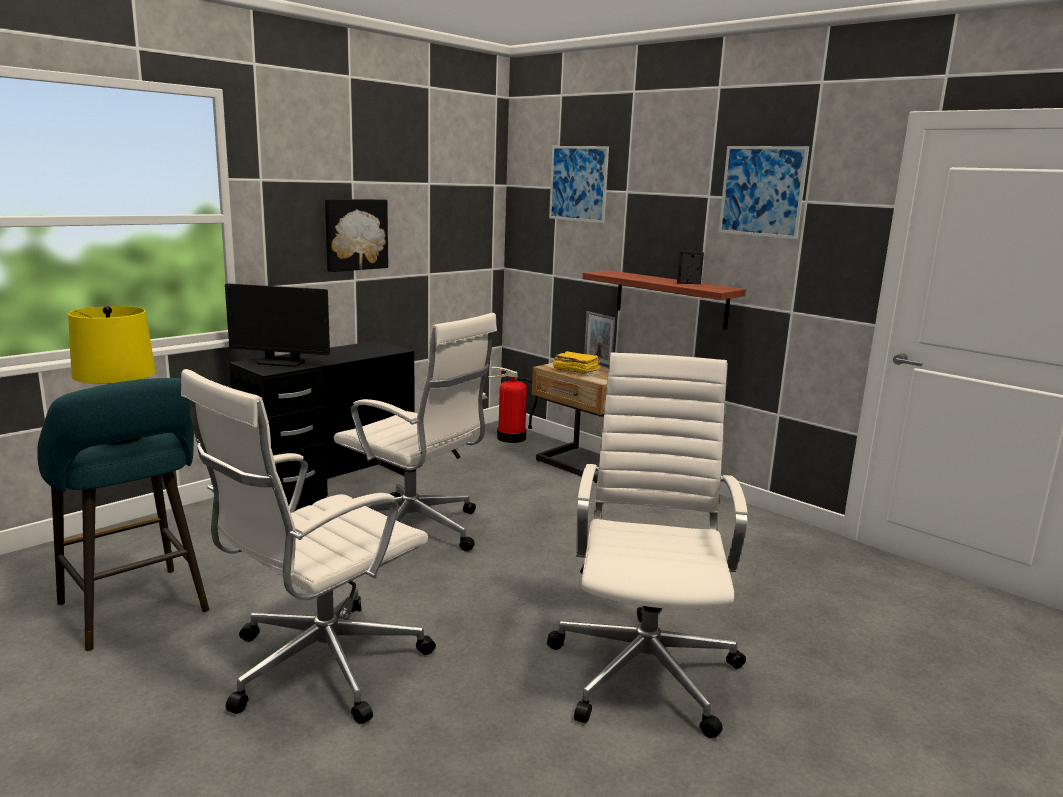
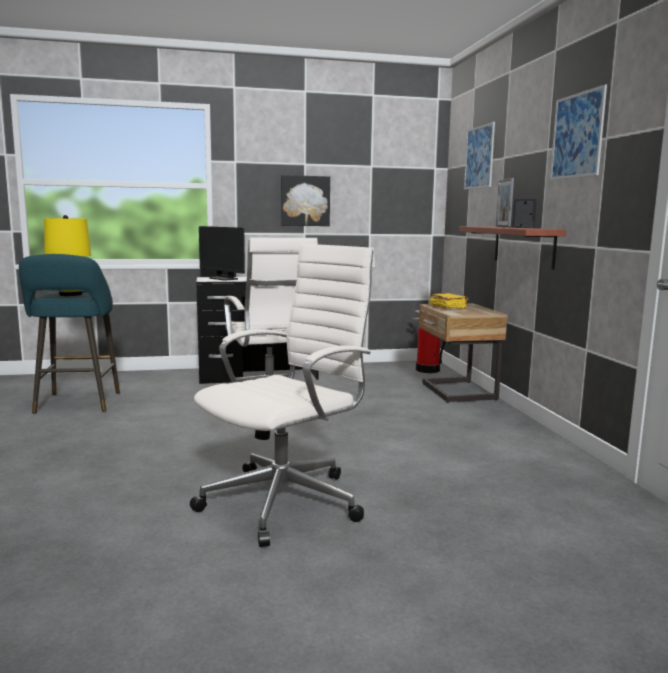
camera: 35 degrees right, 5 degrees down
white office chair [181,369,436,724] -> none
picture frame [584,311,617,367] -> picture frame moved to [496,178,514,227]

